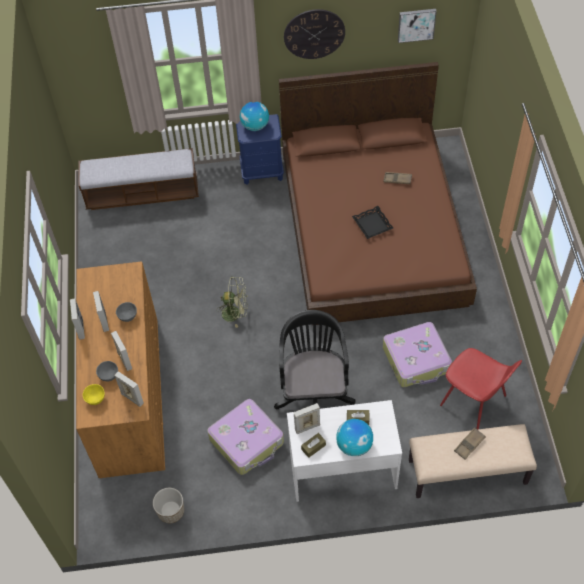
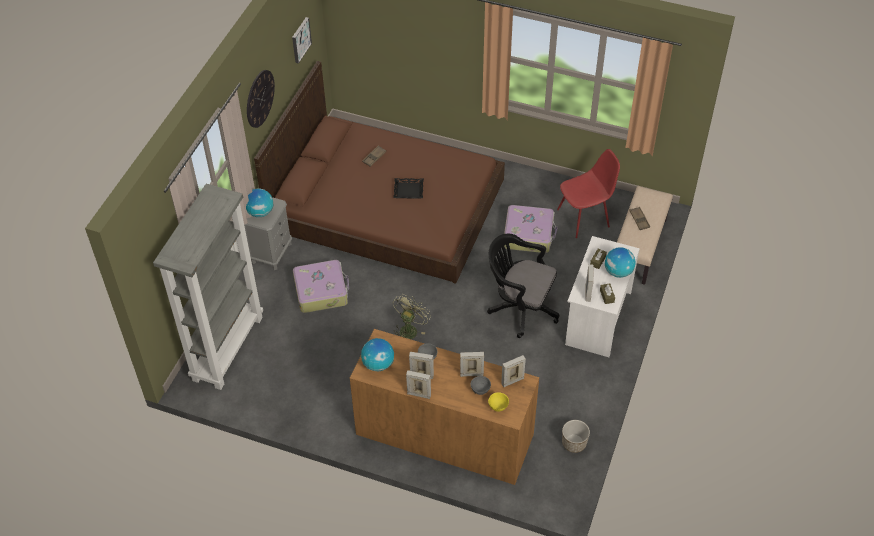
camera: 65 degrees left, 5 degrees down
bench [79,148,199,210] -> grey bookcase [153,184,263,390]
suitcase [208,399,284,475] -> suitcase moved to [293,260,349,313]
blue nightstand [236,114,284,185] -> grey nightstand [244,197,292,270]
none -> globe [361,338,394,371]

